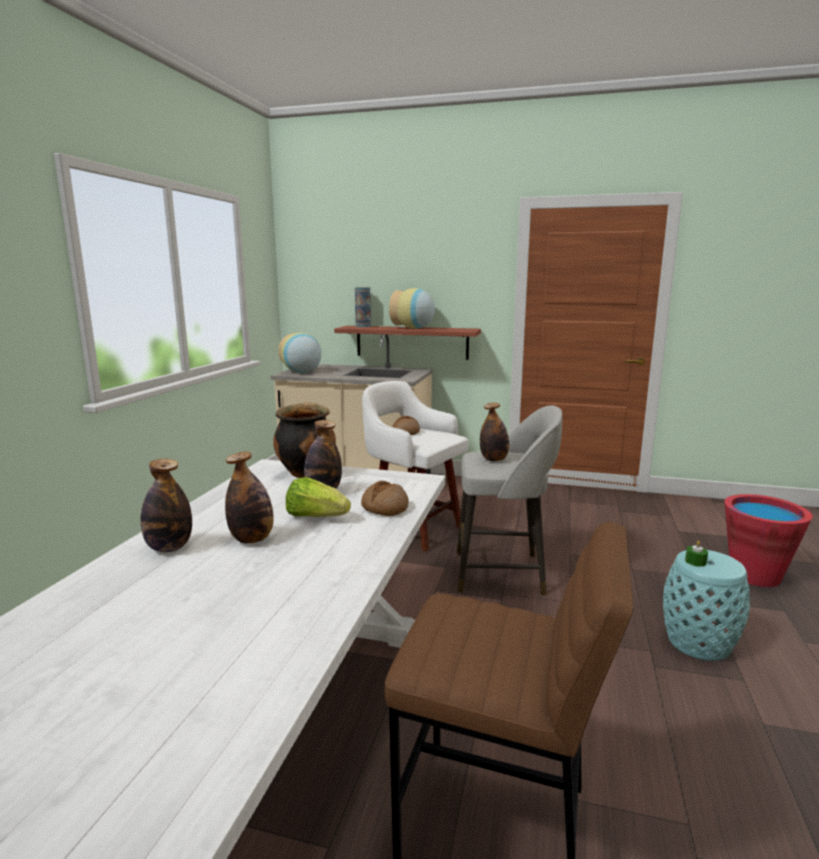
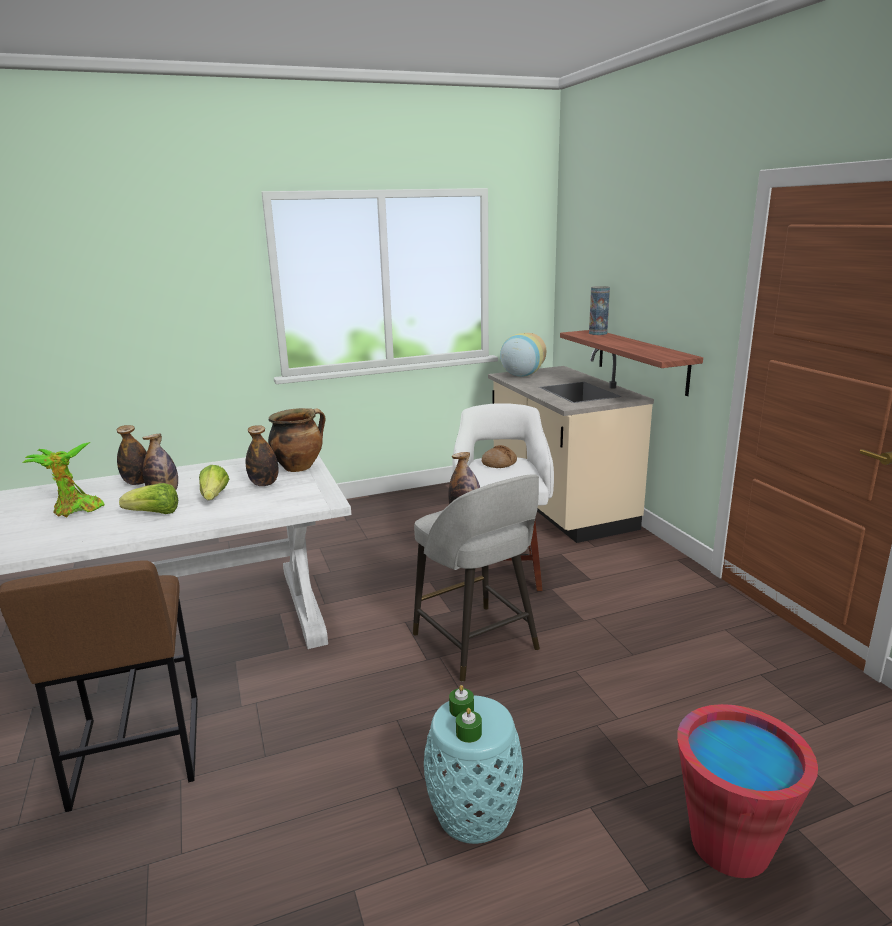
camera: 55 degrees right, 5 degrees up
bread [361,481,409,516] -> none
vase [389,288,435,329] -> none
none -> potted plant [23,442,105,517]
none -> lettuce [119,483,178,514]
none -> green candle [456,708,482,743]

